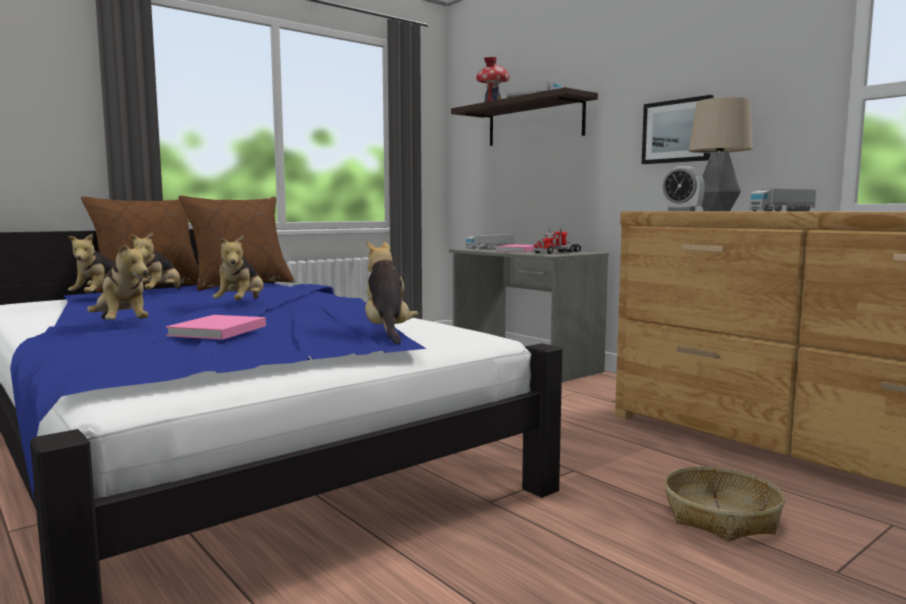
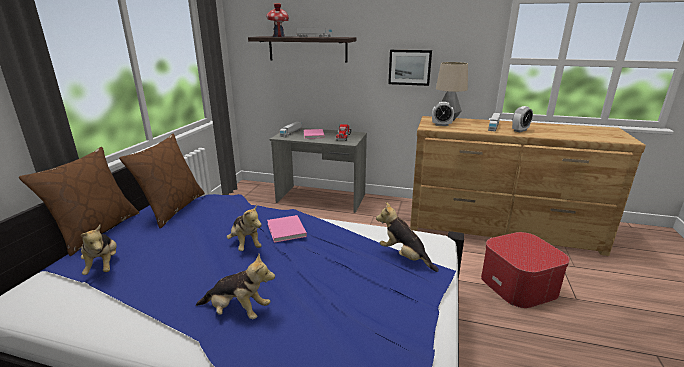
camera: 35 degrees left, 15 degrees up
plush toy [131,232,181,289] -> none
pink book [165,315,266,340] -> pink book moved to [267,215,307,243]
basket [664,466,785,541] -> ottoman [481,232,570,308]
none -> alarm clock [512,106,533,132]

